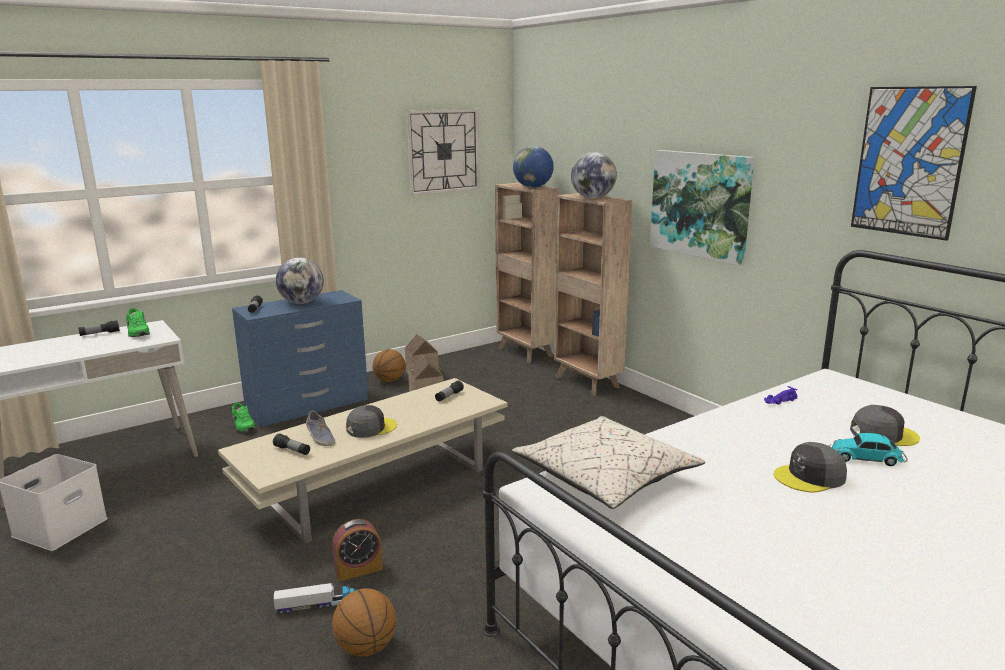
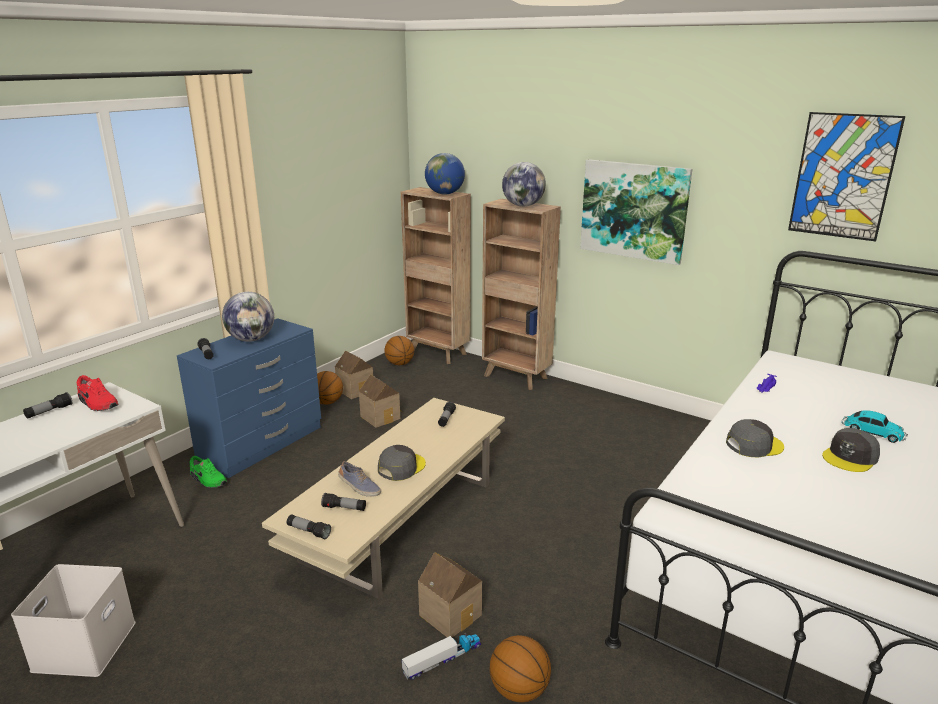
camera: 20 degrees left, 5 degrees up
green shoe [126,308,150,337] -> red shoe [77,375,119,411]
alarm clock [332,519,383,581] -> toy house [418,552,482,638]
wall clock [406,109,480,196] -> none
beige pillow [512,416,705,509] -> none
toy car [828,433,908,466] -> toy car turned 135 degrees counterclockwise [841,410,908,443]
grey cap [850,405,920,446] -> grey cap moved to [726,419,784,458]
none -> flashlight [287,515,331,539]
none -> basketball [384,336,414,365]

